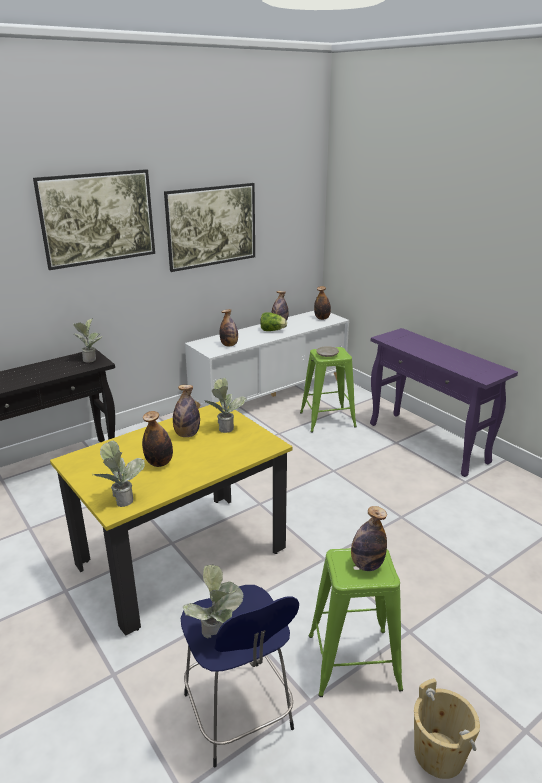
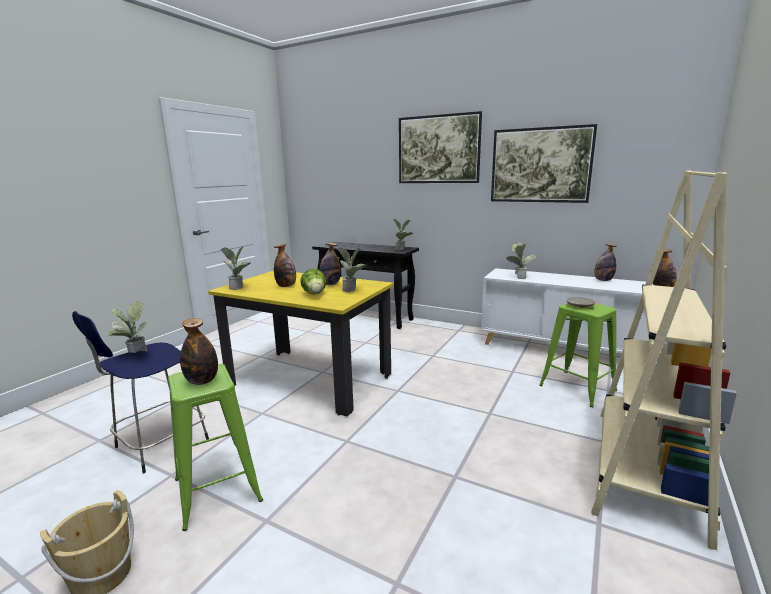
camera: 65 degrees right, 10 degrees down
bottle [220,309,238,346] -> potted plant [506,242,536,279]
lettuce [260,312,287,331] -> lettuce moved to [300,269,326,295]
purple console table [370,328,518,477] -> beige bookcase [591,170,737,550]

